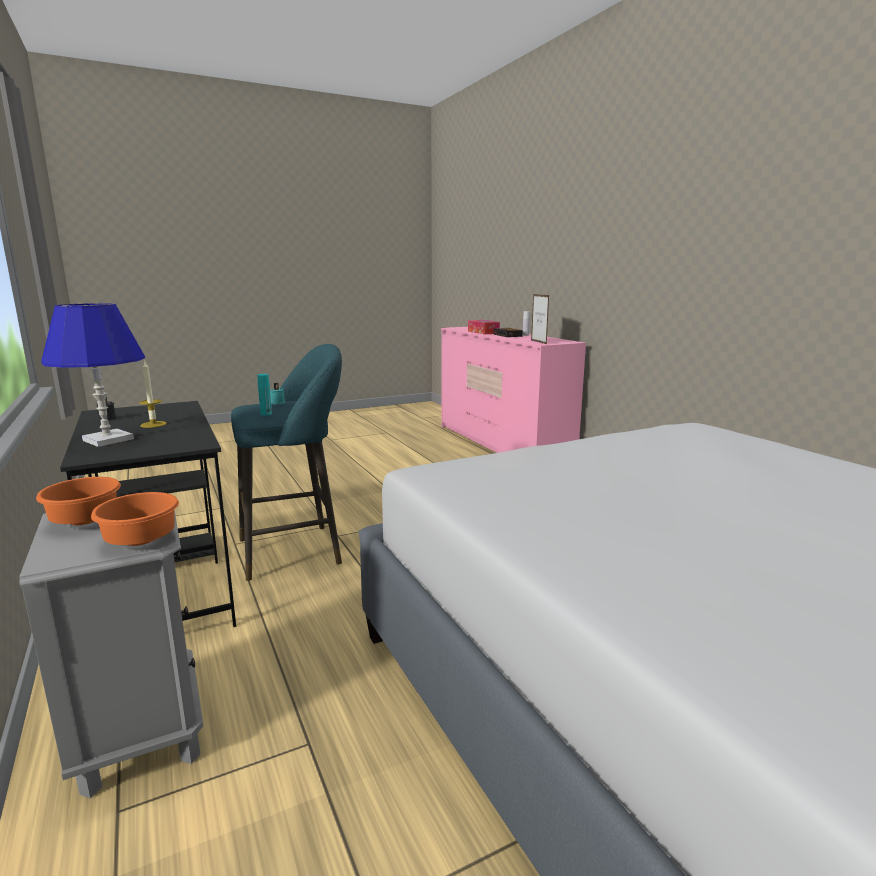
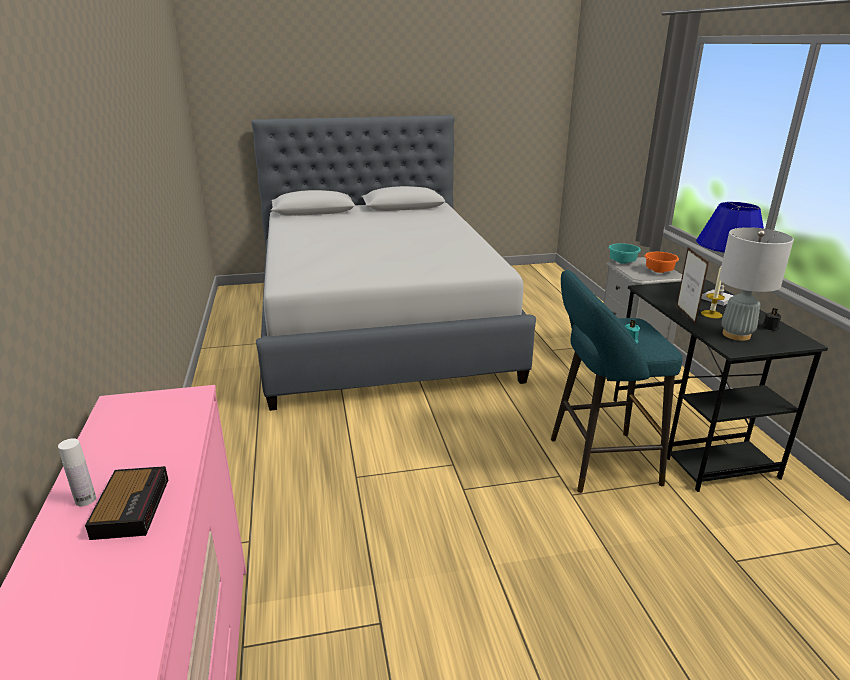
camera: 165 degrees left, 10 degrees up
orange bowl [91,492,179,546] -> turquoise bowl [608,243,641,264]
turquoise bottle [257,374,272,416] -> none
tissue box [468,320,500,334] -> none
picture frame [531,294,549,344] -> picture frame moved to [676,247,709,325]
none -> grey table lamp [719,227,794,341]

